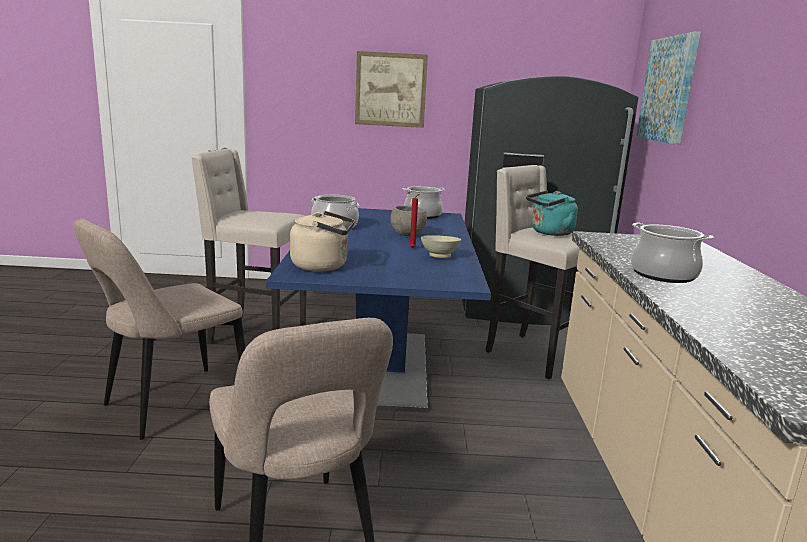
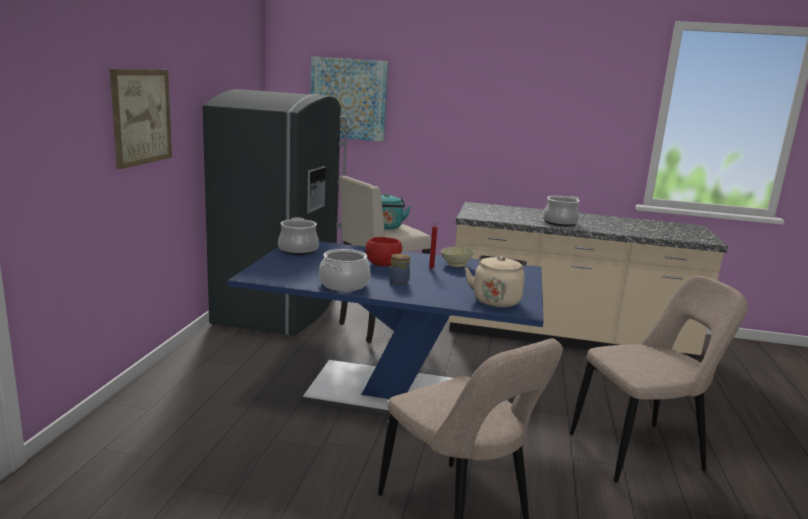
camera: 80 degrees left, 0 degrees up
beige stool [191,149,306,344] -> none
grey bowl [391,205,427,236] -> red bowl [365,237,402,266]
none -> jar [389,254,410,285]

